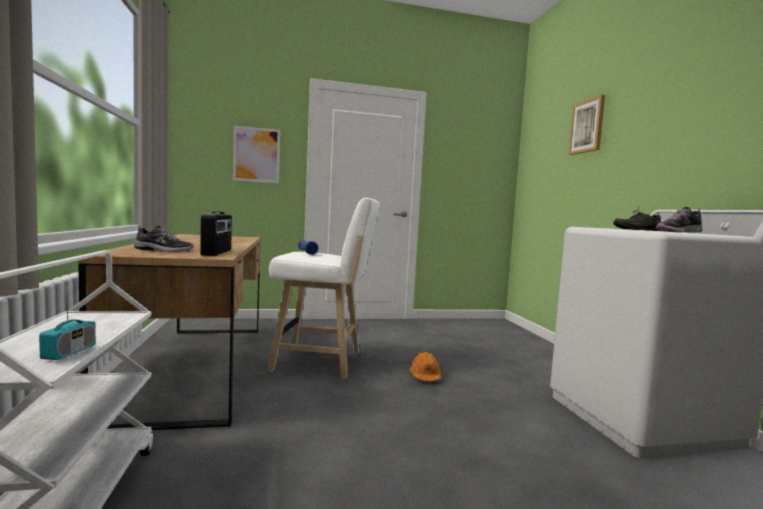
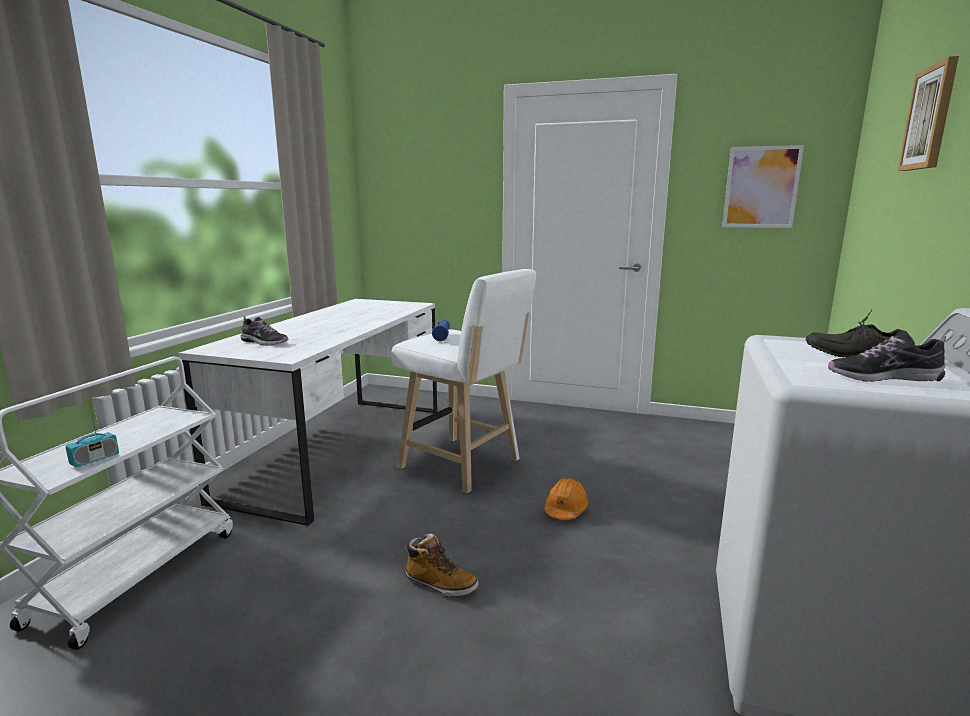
camera: 30 degrees right, 10 degrees up
brown desk [78,234,261,430] -> white desk [178,299,437,527]
radio [200,211,232,256] -> none
picture [233,126,280,183] -> picture moved to [722,145,804,228]
none -> boot [405,534,479,597]

